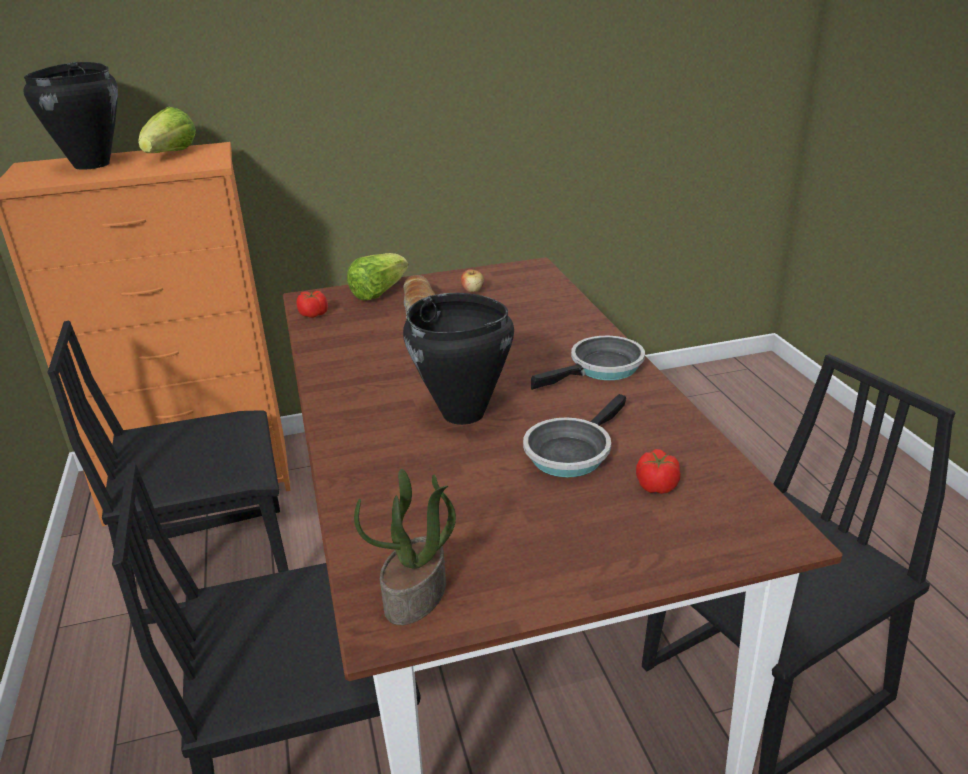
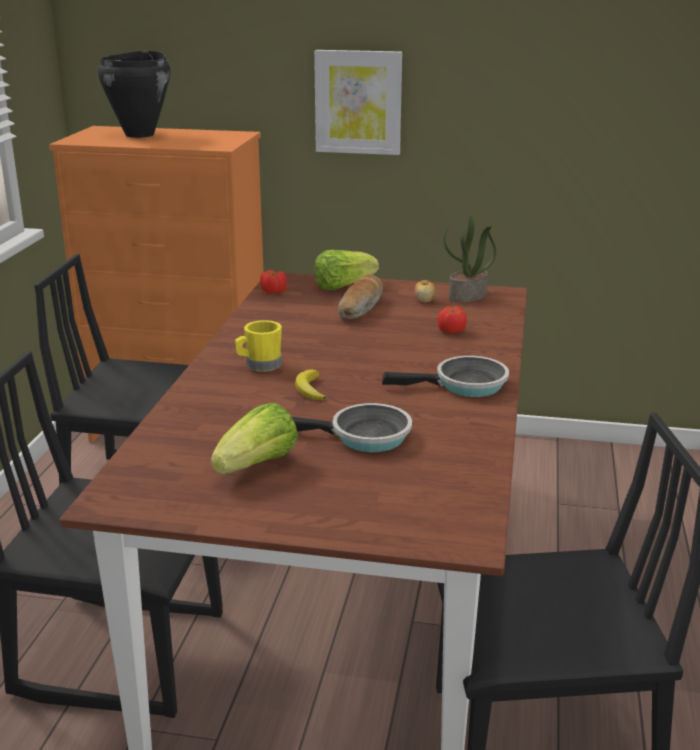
camera: 25 degrees right, 5 degrees down
lettuce [138,106,196,153] -> lettuce moved to [211,403,298,474]
potted plant [354,469,456,625] -> potted plant moved to [443,215,496,302]
black cooking pot [403,293,514,425] -> banana [295,369,327,400]
frying pan [523,394,626,478] -> frying pan turned 150 degrees counterclockwise [292,403,412,452]
tomato [636,449,681,494] -> tomato moved to [438,306,467,334]
none -> yellow mug [235,320,282,372]
none -> picture [314,50,402,155]

